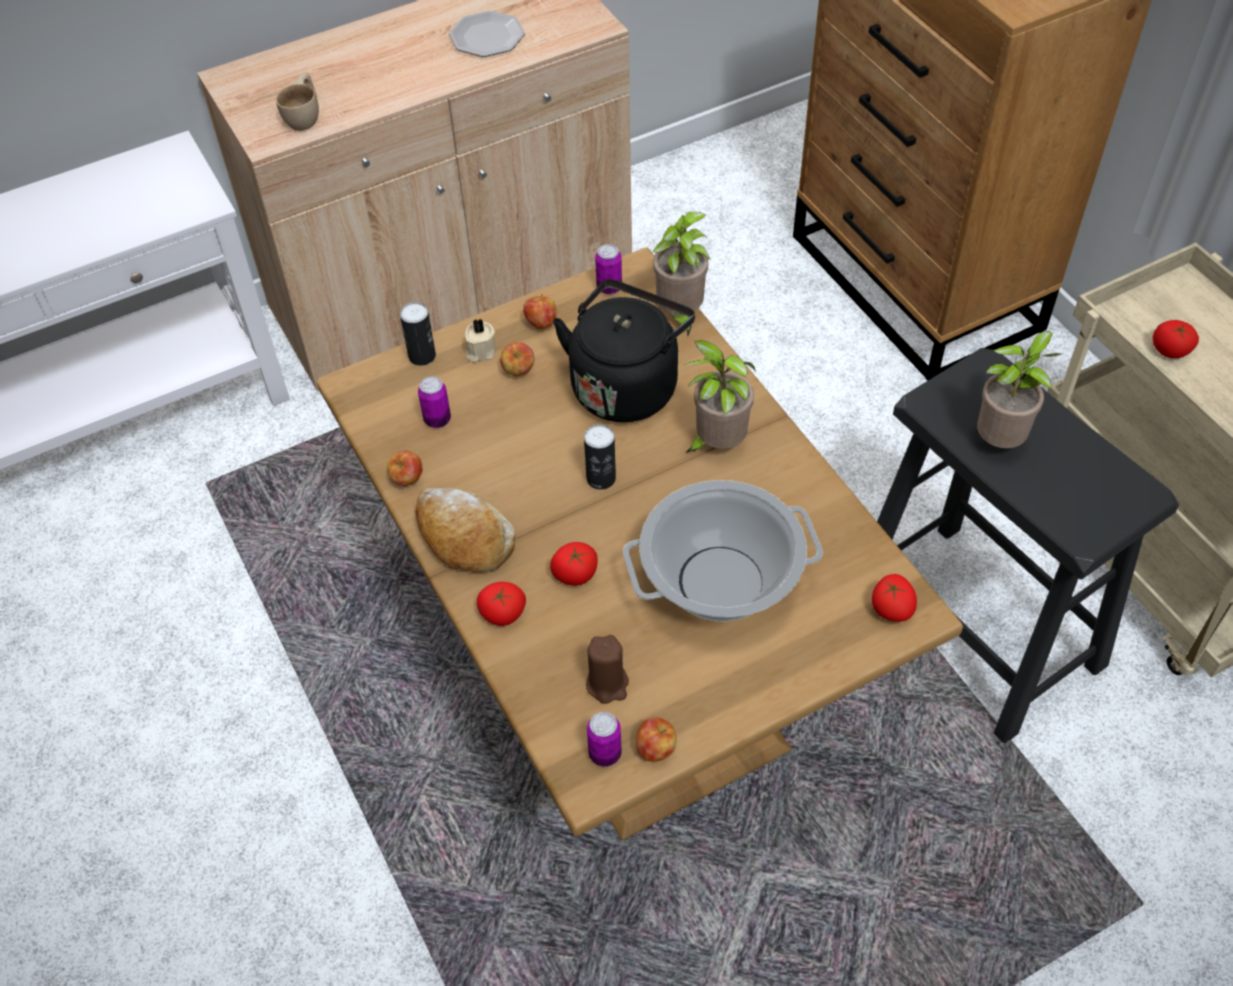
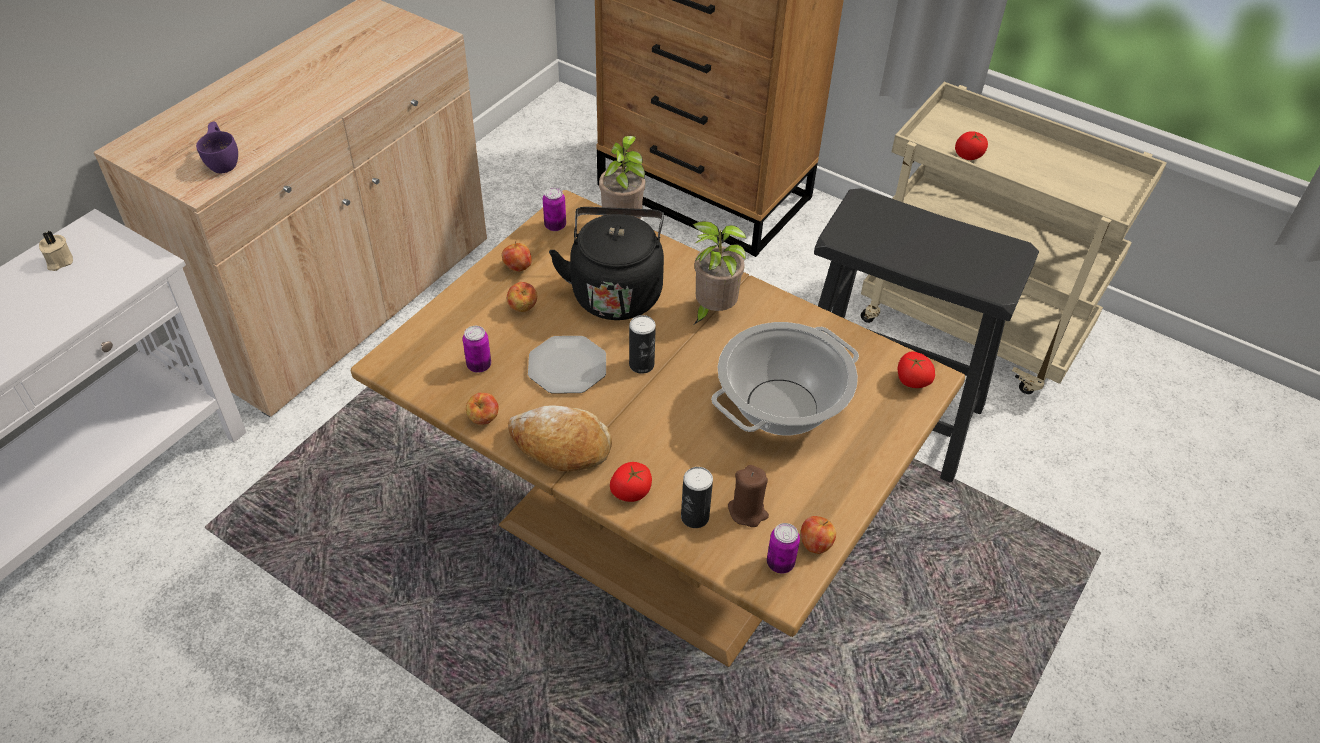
camera: 30 degrees left, 5 degrees down
beige cup [276,72,319,131] -> purple cup [196,121,238,174]
can [400,302,436,366] -> can moved to [681,467,713,528]
plate [449,11,525,57] -> plate moved to [528,336,606,394]
beige candle [465,319,495,363] -> beige candle moved to [39,231,73,271]
tomato [550,542,598,586] -> none
potted plant [977,331,1061,448] -> none

